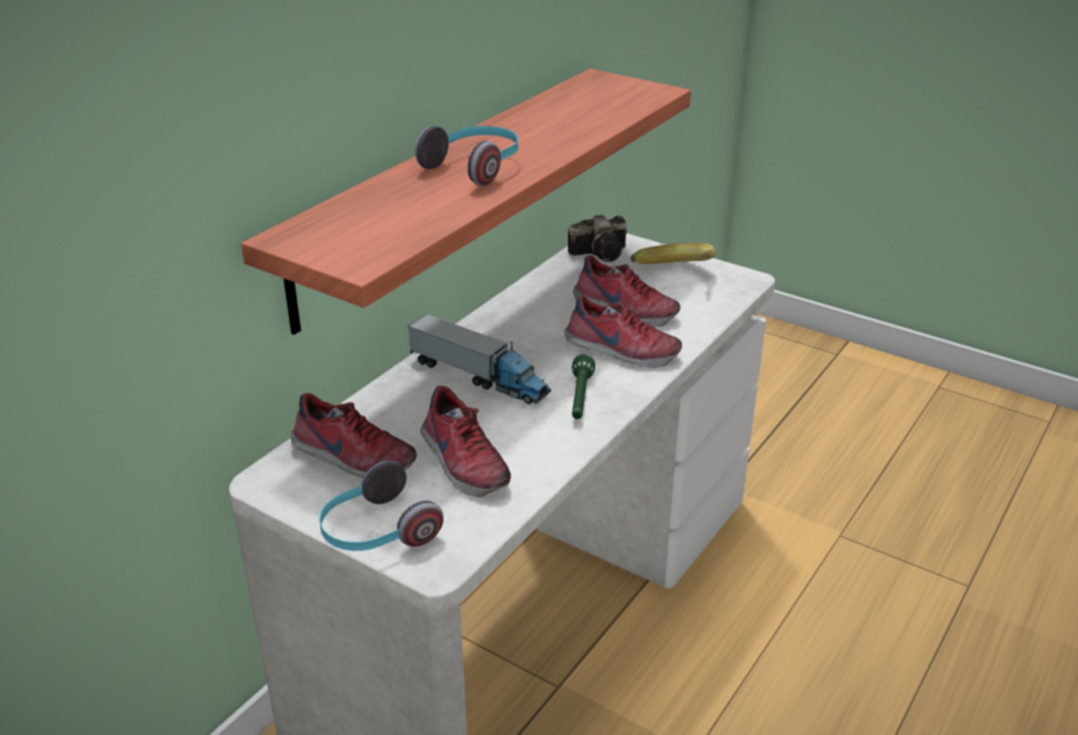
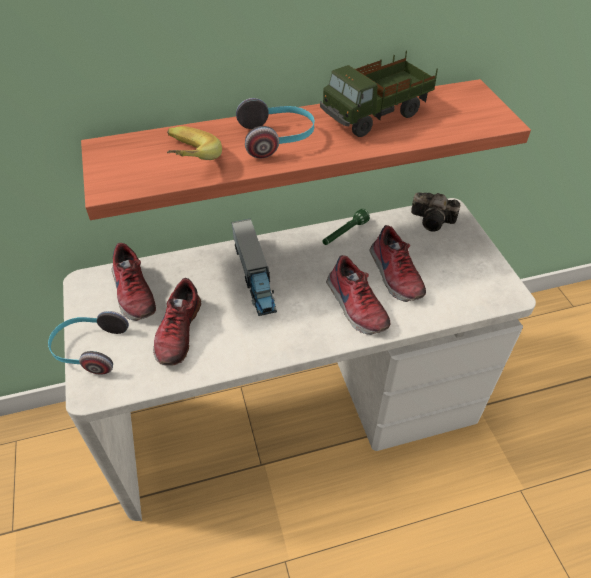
camera: 40 degrees right, 15 degrees up
green flashlight [572,354,595,419] -> green flashlight moved to [322,209,370,245]
banana [630,243,716,264] -> banana moved to [167,126,222,160]
none -> toy truck [320,50,438,137]

